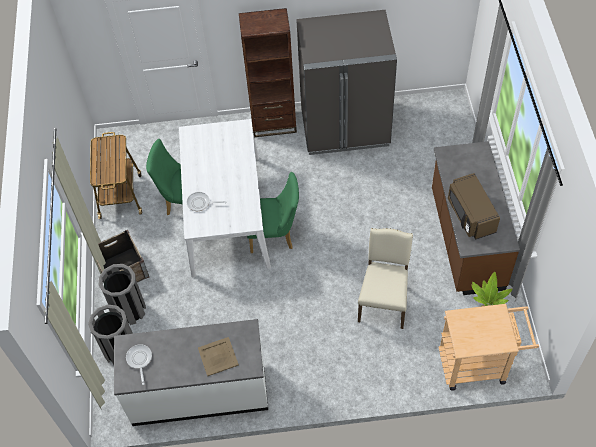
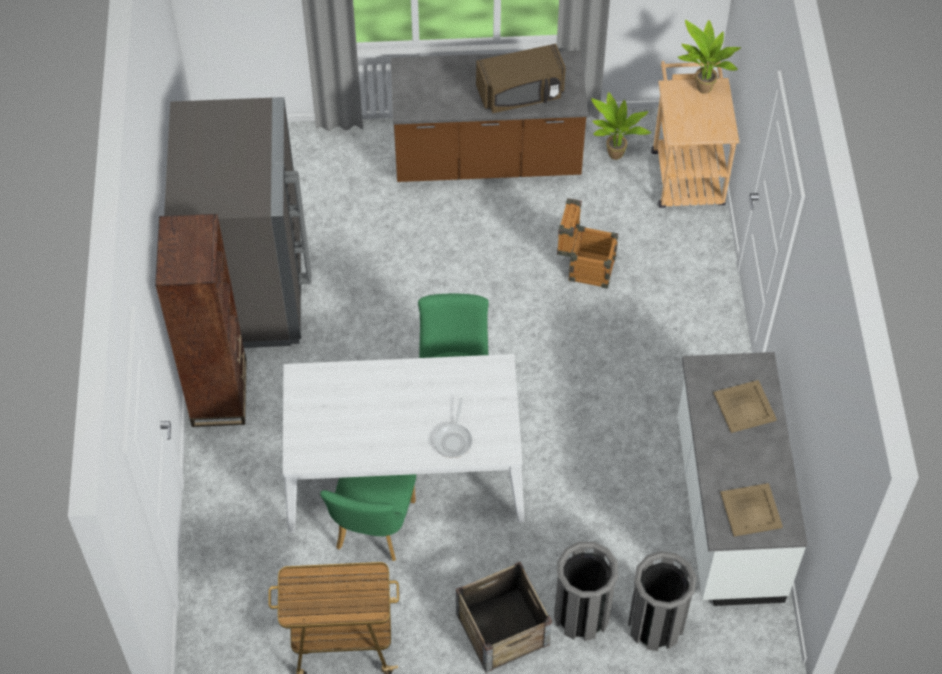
camera: 90 degrees left, 0 degrees up
frying pan [126,344,152,385] -> beige tray [720,483,783,537]
beige chair [358,228,413,329] -> crate [557,198,618,289]
none -> potted plant [678,20,741,94]

